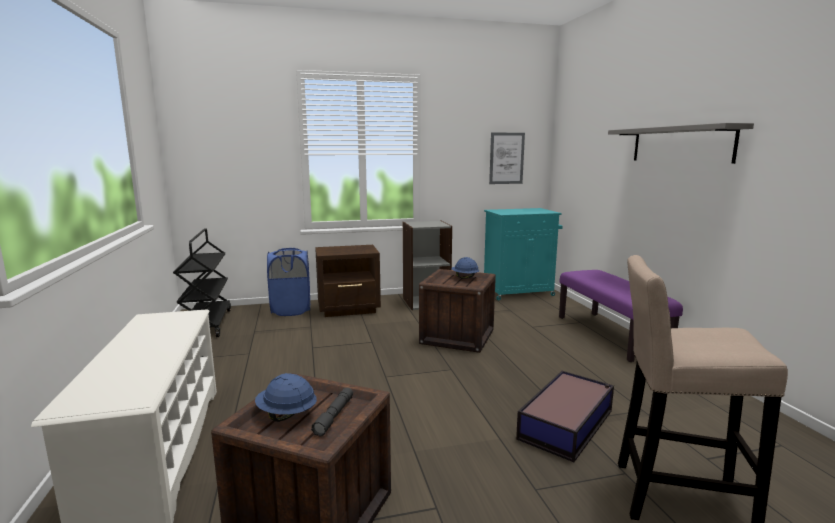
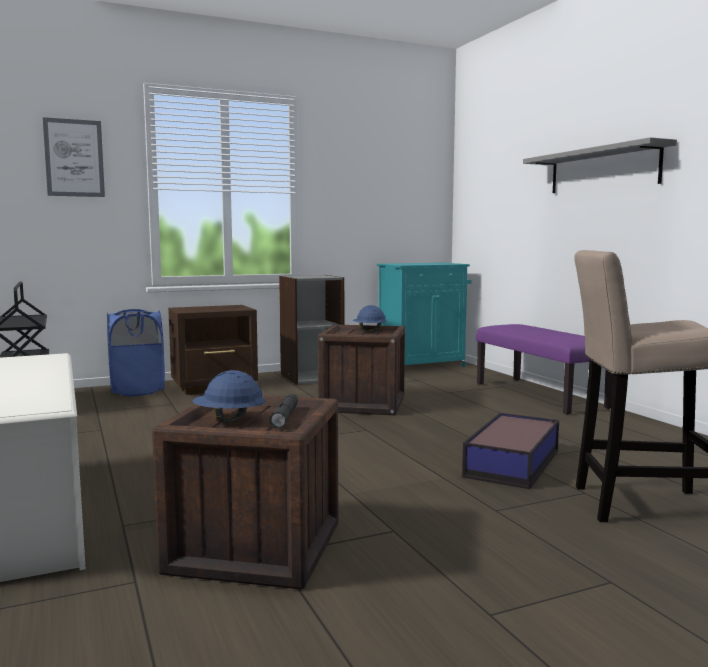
camera: 10 degrees left, 5 degrees down
picture [489,132,525,184] -> picture moved to [43,117,105,197]

